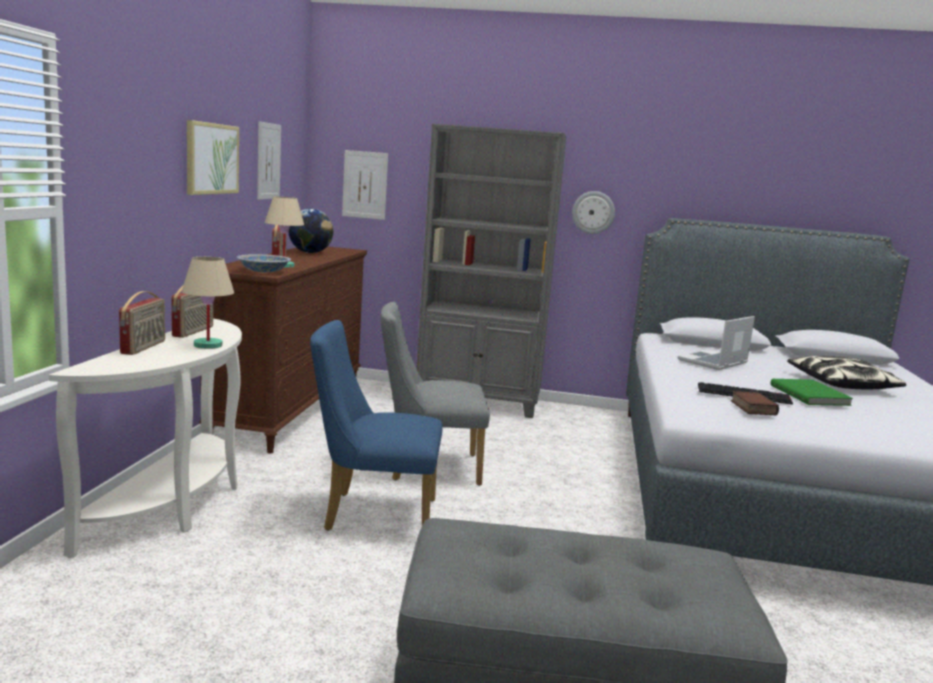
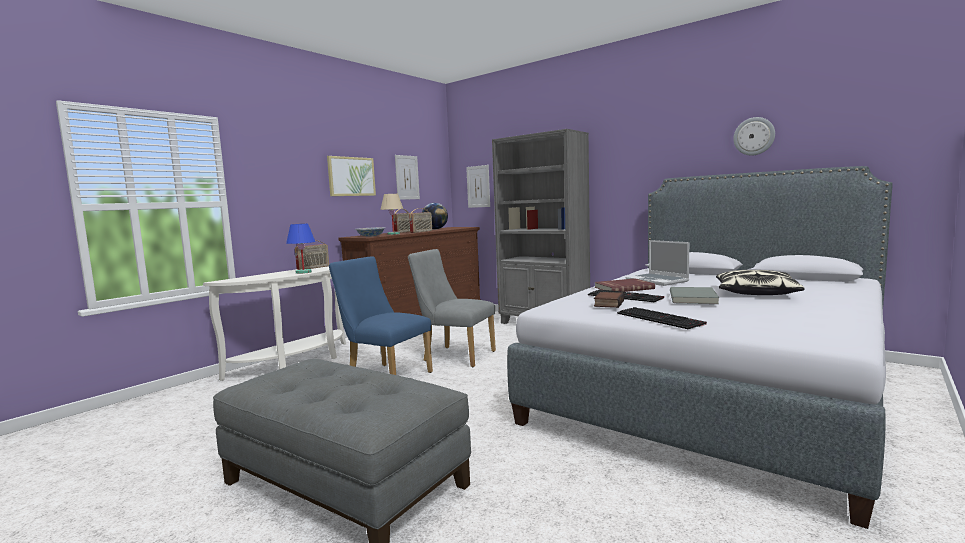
camera: 30 degrees right, 5 degrees down
radio [119,291,165,355] -> radio moved to [409,208,432,233]
beige table lamp [181,257,234,349] -> blue table lamp [286,224,315,274]
wall clock [572,191,615,234] -> wall clock moved to [733,117,775,156]
laptop [678,316,755,370] -> laptop turned 105 degrees counterclockwise [626,240,689,286]
green book [771,379,853,406] -> grey book [670,287,719,304]
none -> red book [594,278,655,292]
none -> keyboard [617,307,707,329]

